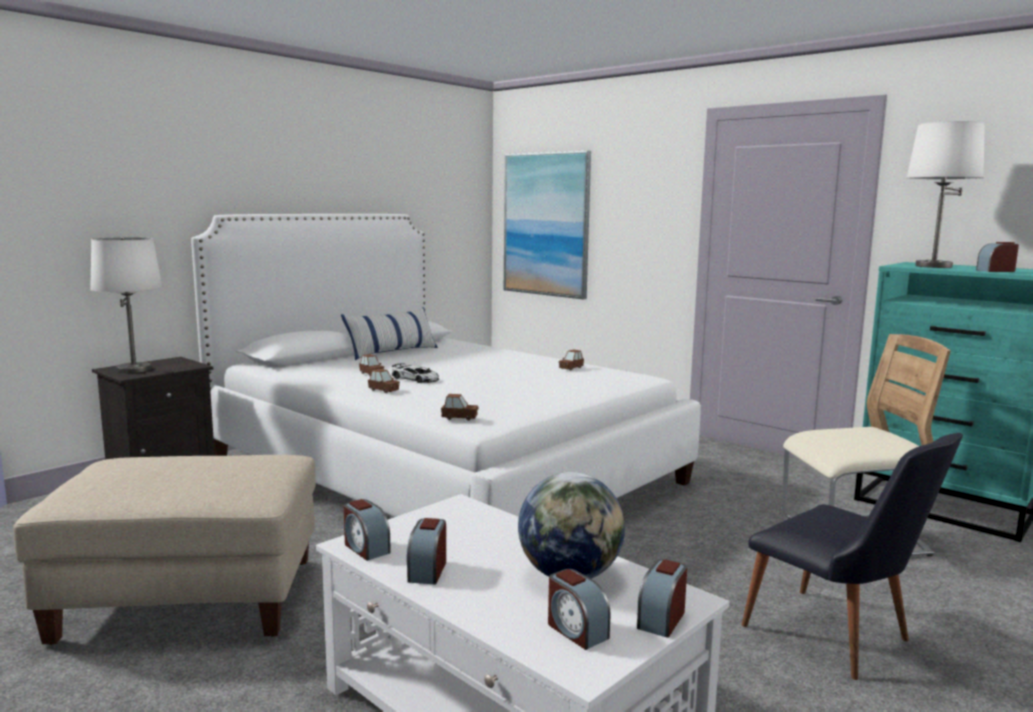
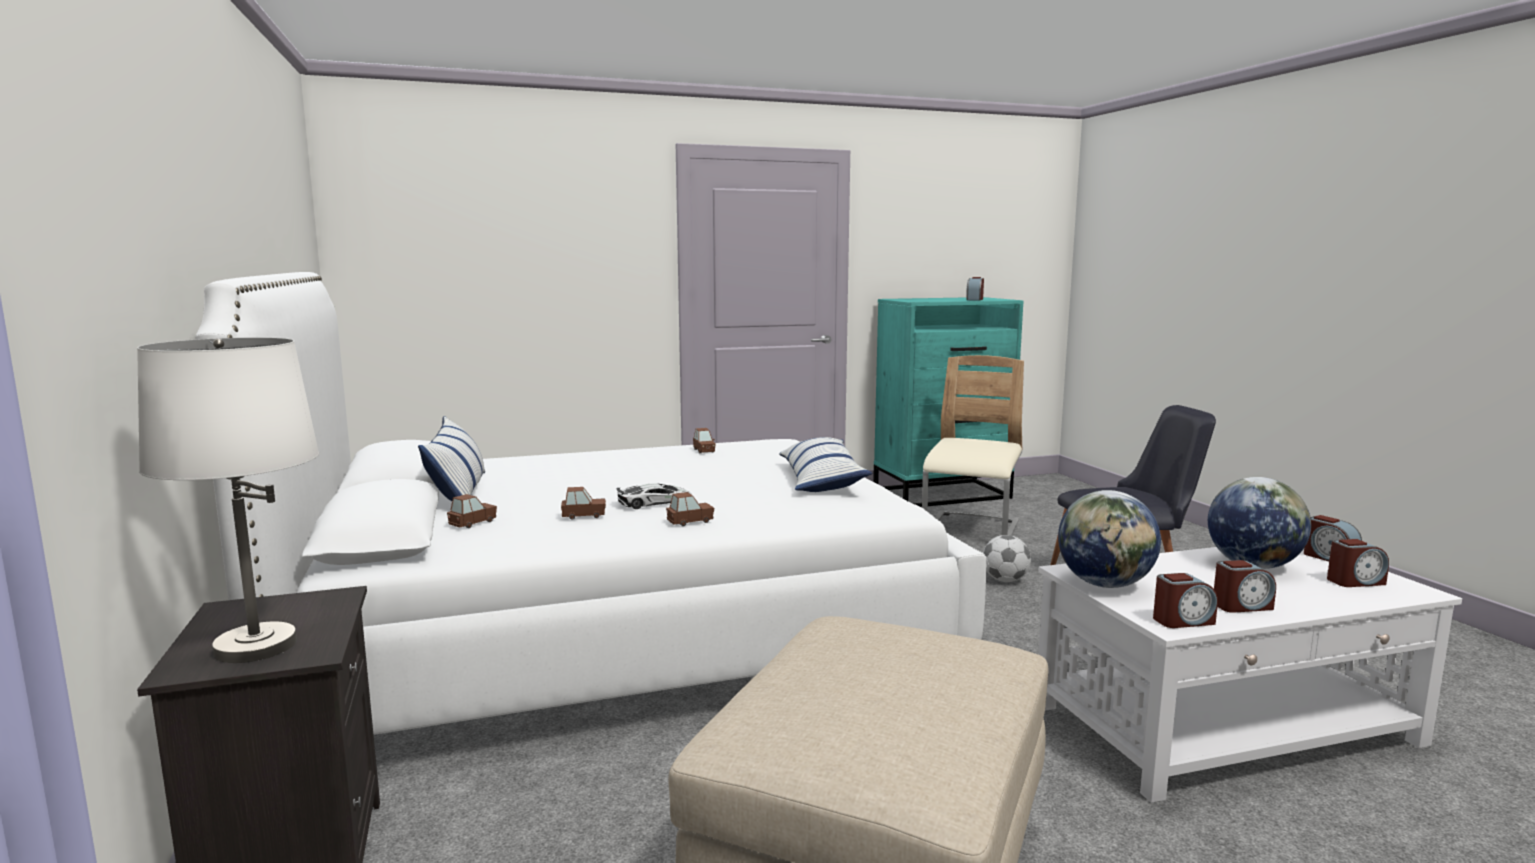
camera: 60 degrees left, 0 degrees up
alarm clock [407,518,446,585] -> alarm clock turned 45 degrees counterclockwise [1214,560,1276,613]
brown toy car [441,394,479,421] -> brown toy car moved to [447,494,497,528]
picture [504,150,591,299] -> none
white table lamp [906,121,985,268] -> none
none -> pillow [779,437,872,492]
none -> football [983,535,1031,582]
none -> globe [1058,490,1161,588]

